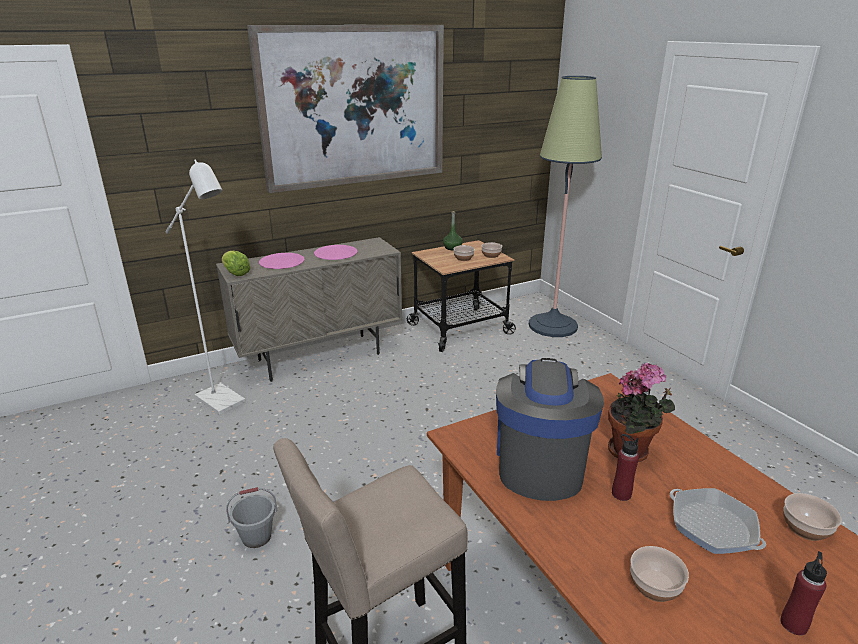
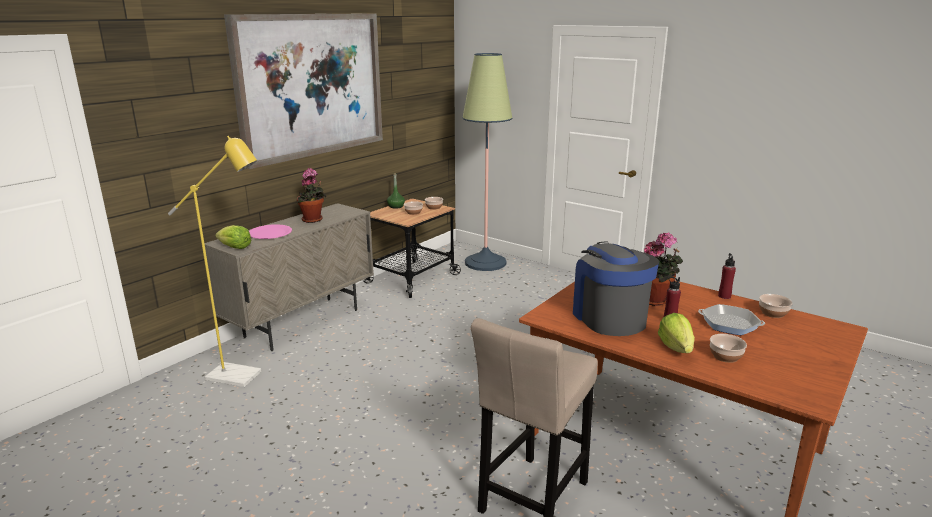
camera: 25 degrees left, 5 degrees down
white floor lamp [166,159,246,415] -> yellow floor lamp [168,136,262,387]
grey bucket [226,487,277,548] -> none
pink plate [314,245,358,260] -> potted plant [297,168,326,223]
red bottle [780,551,827,635] -> red bottle moved to [718,253,736,299]
none -> lettuce [658,313,695,353]

